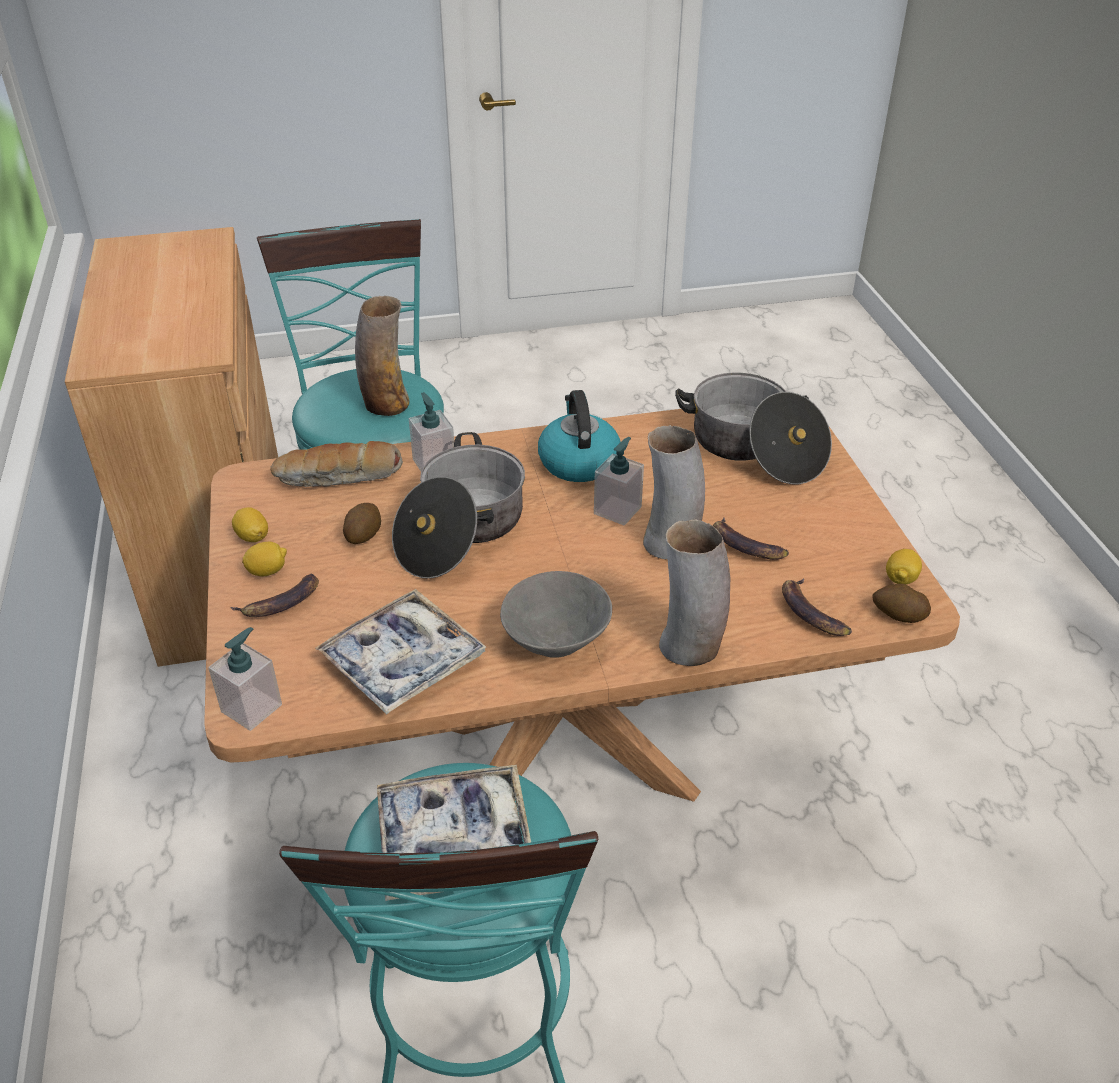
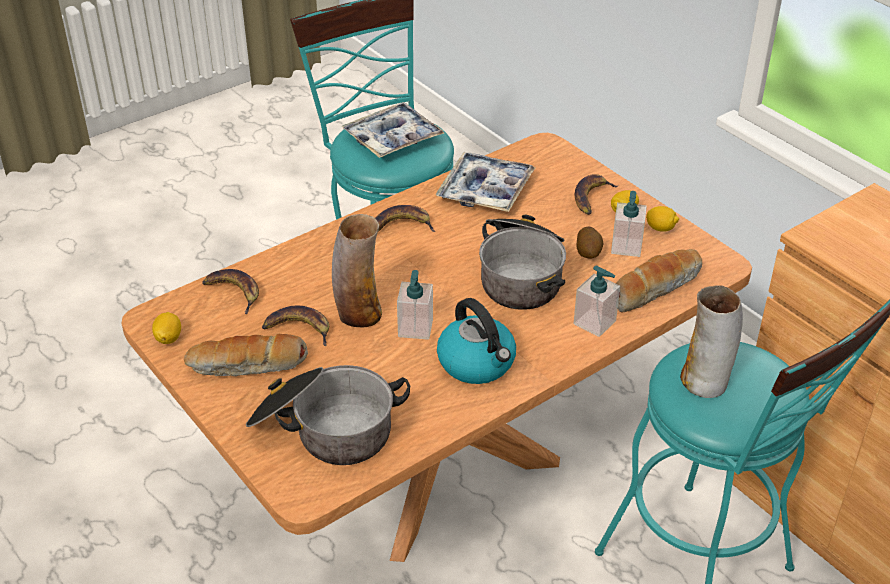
camera: 155 degrees right, 0 degrees up
soap dispenser [208,627,282,731] -> soap dispenser moved to [611,191,647,257]
grey bowl [500,571,612,658] -> banana [375,205,435,232]
vase [659,520,731,666] -> none
potato [872,584,931,623] -> none
none -> bread [184,334,308,376]

